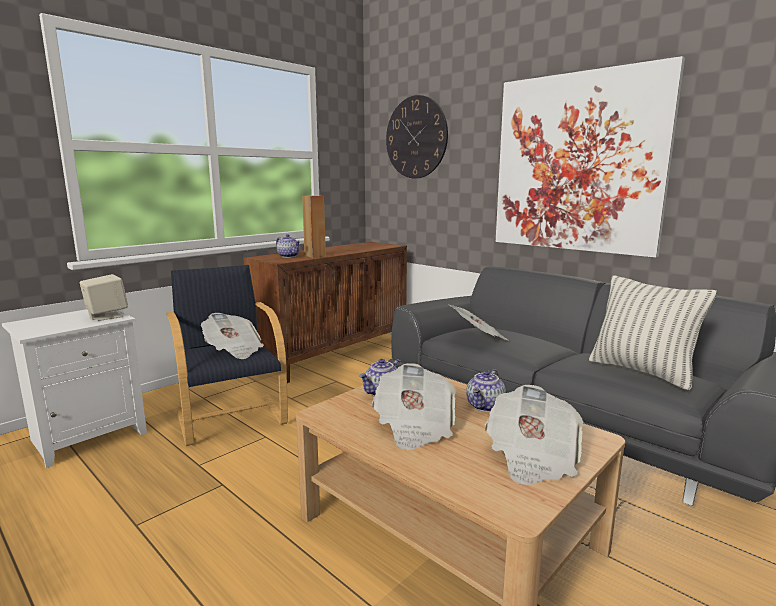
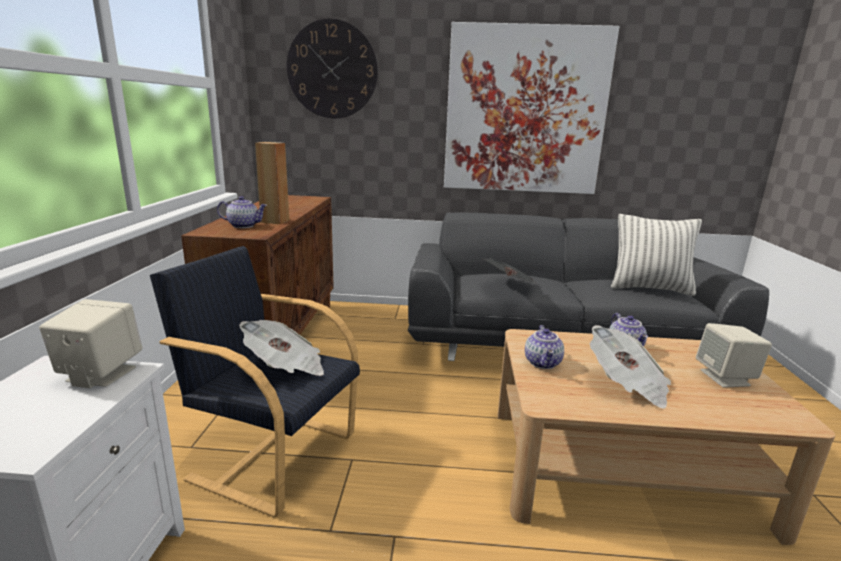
camera: 40 degrees left, 5 degrees up
newspaper [485,385,584,485] -> beige speaker [696,323,772,388]

